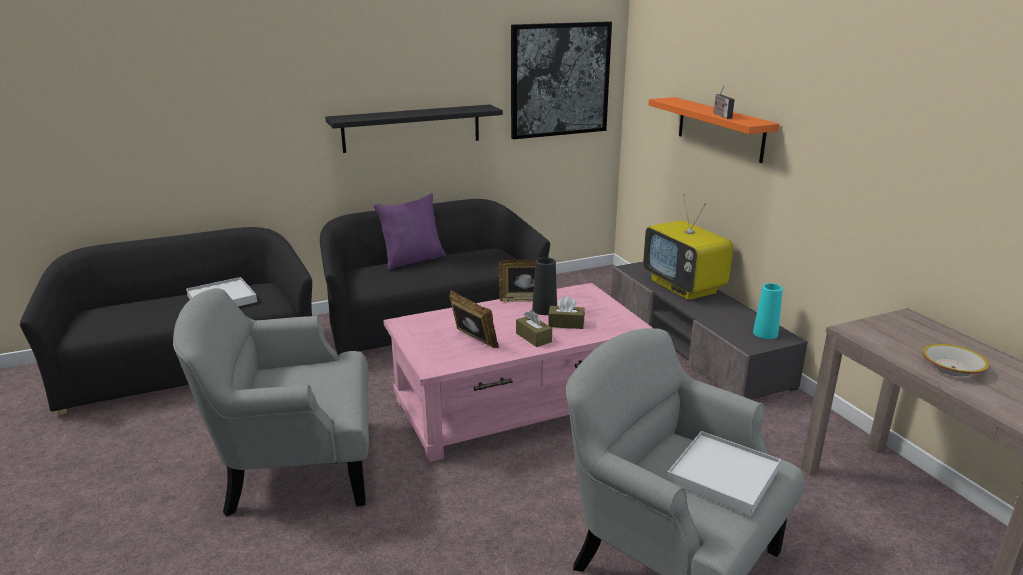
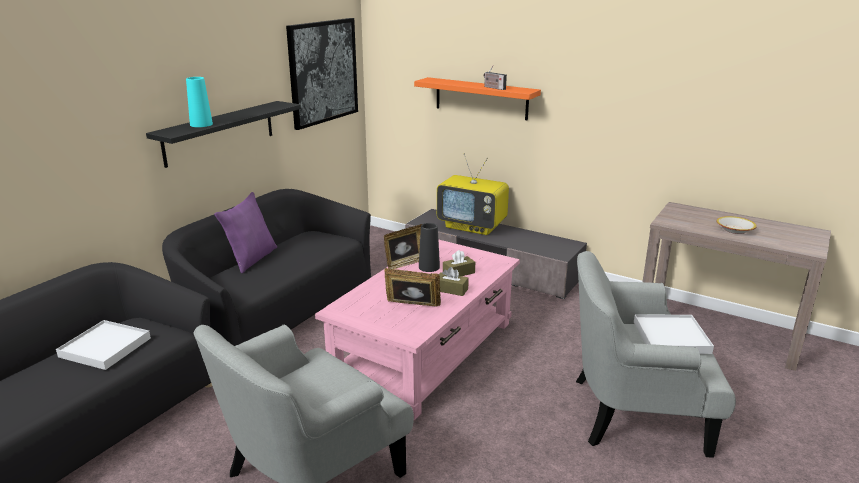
camera: 35 degrees left, 0 degrees up
turquoise vase [753,283,783,339] -> turquoise vase moved to [186,77,213,127]

